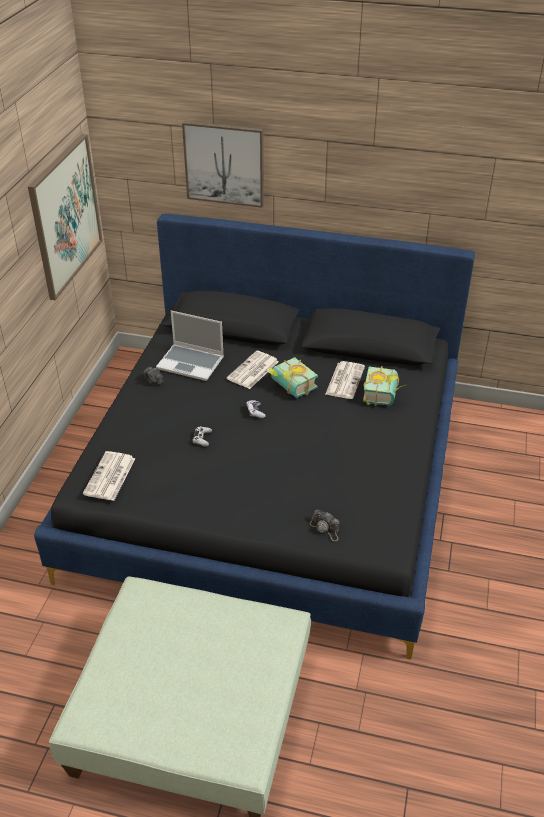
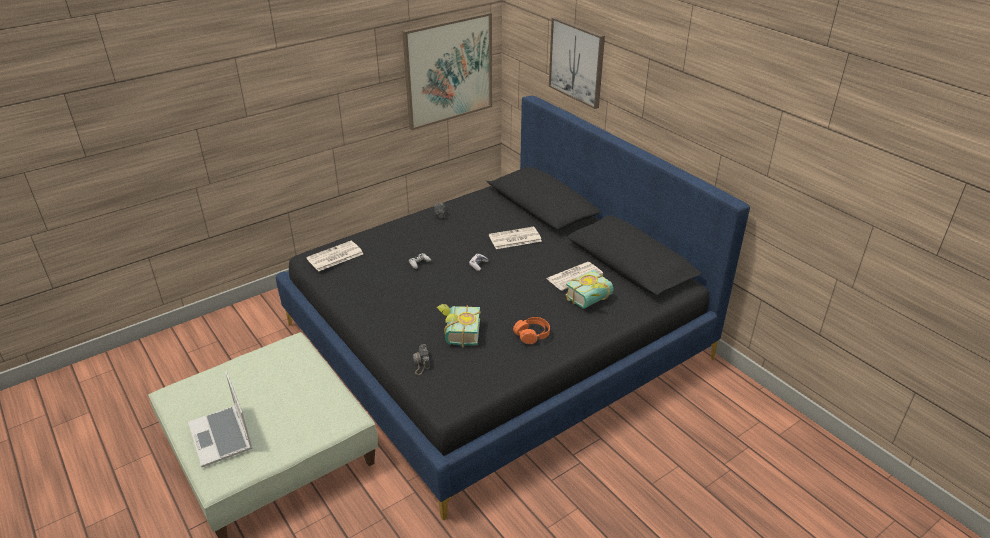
camera: 40 degrees right, 5 degrees down
laptop [156,311,224,381] -> laptop moved to [188,372,253,467]
book [268,357,318,398] -> book moved to [437,304,481,347]
none -> orange headphones [513,317,550,344]

